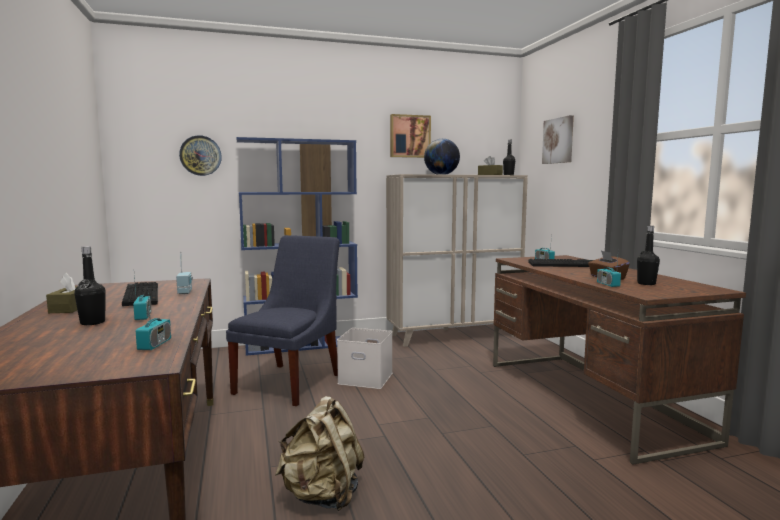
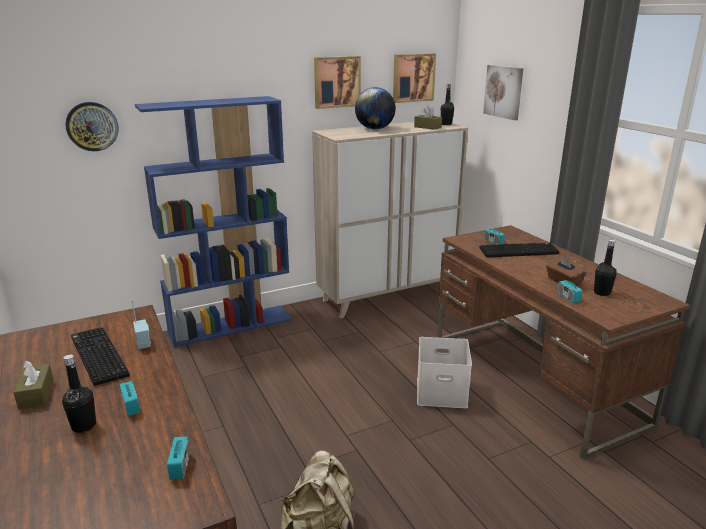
camera: 10 degrees left, 15 degrees up
blue chair [226,235,340,406] -> none
white storage box [337,328,393,389] -> white storage box moved to [417,337,472,408]
none -> picture [393,53,436,103]

